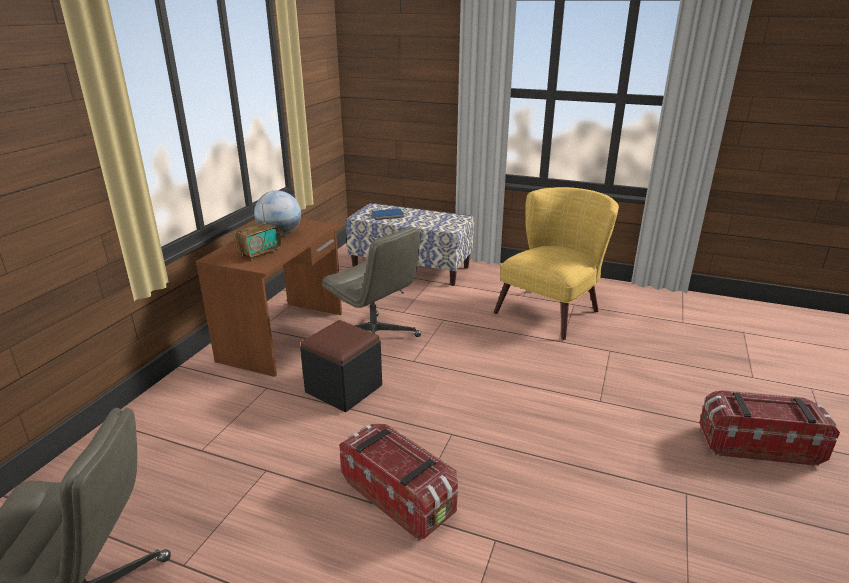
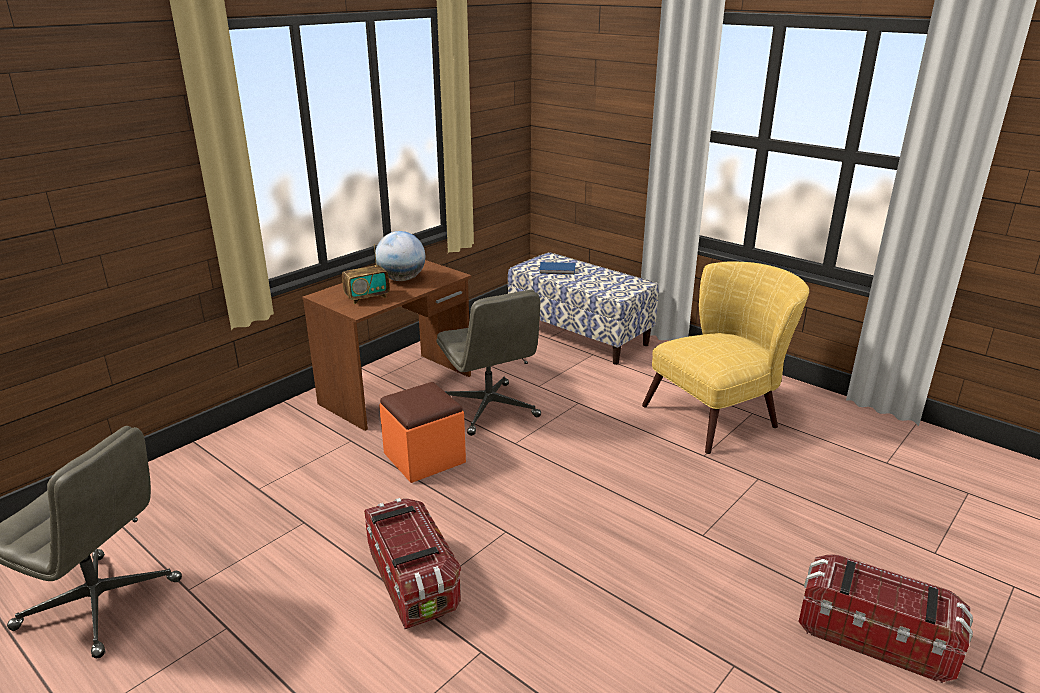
camera: 20 degrees right, 0 degrees up
black ottoman [300,320,382,413] -> orange ottoman [379,382,466,483]

